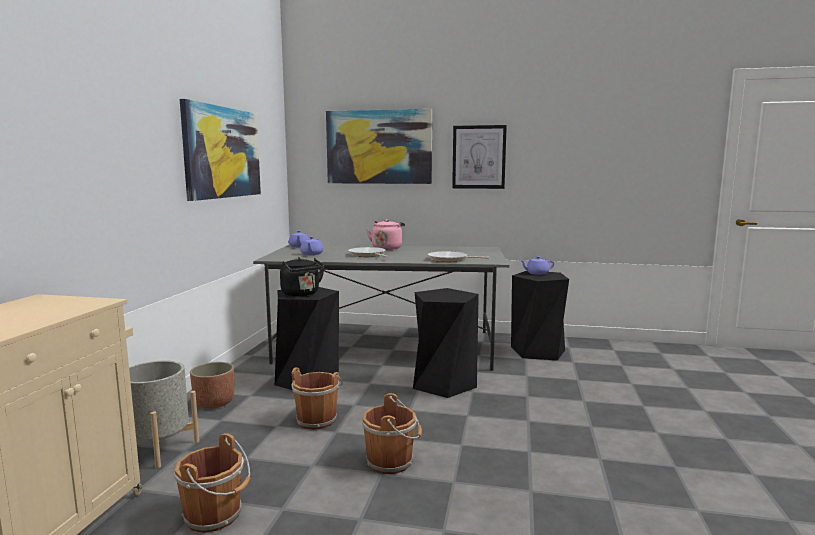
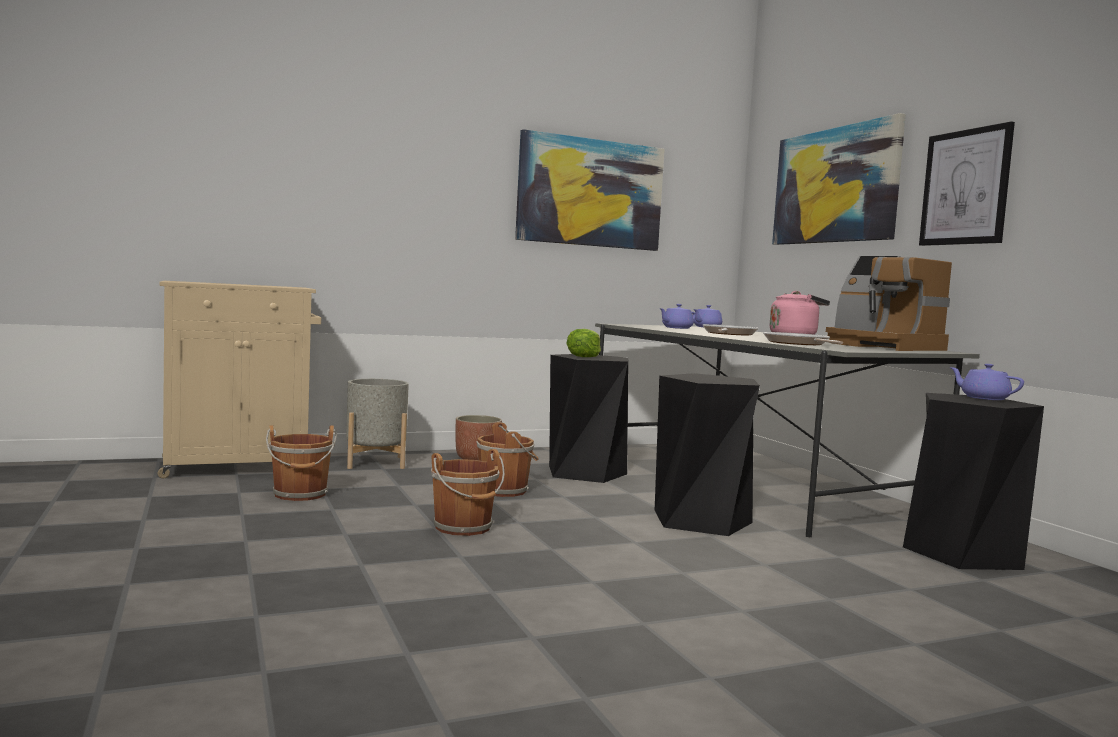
camera: 55 degrees right, 5 degrees down
black kettle [280,257,324,296] -> lettuce [566,329,601,357]
none -> coffee machine [826,256,952,351]

